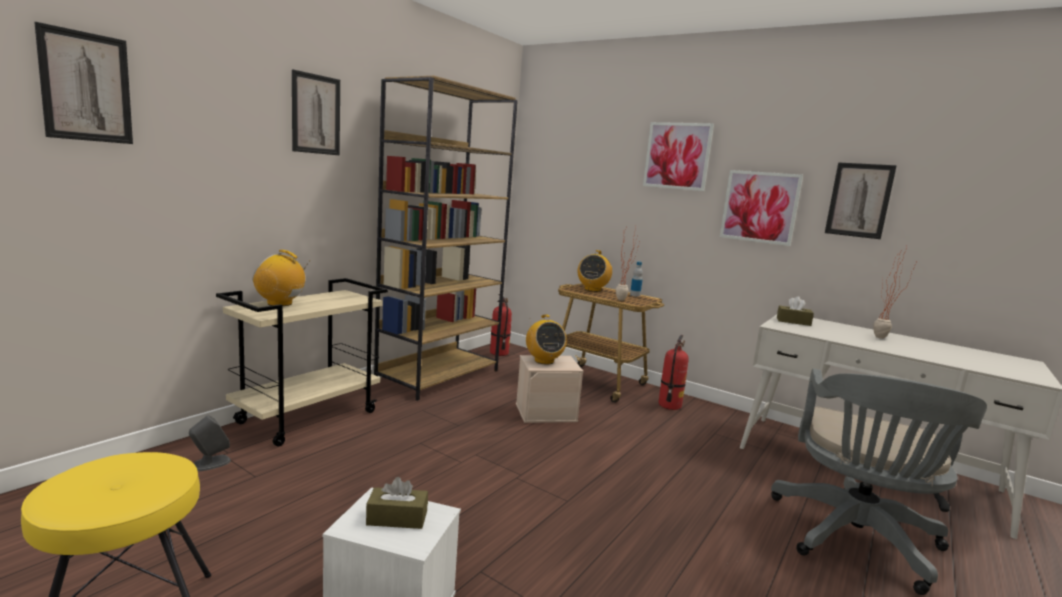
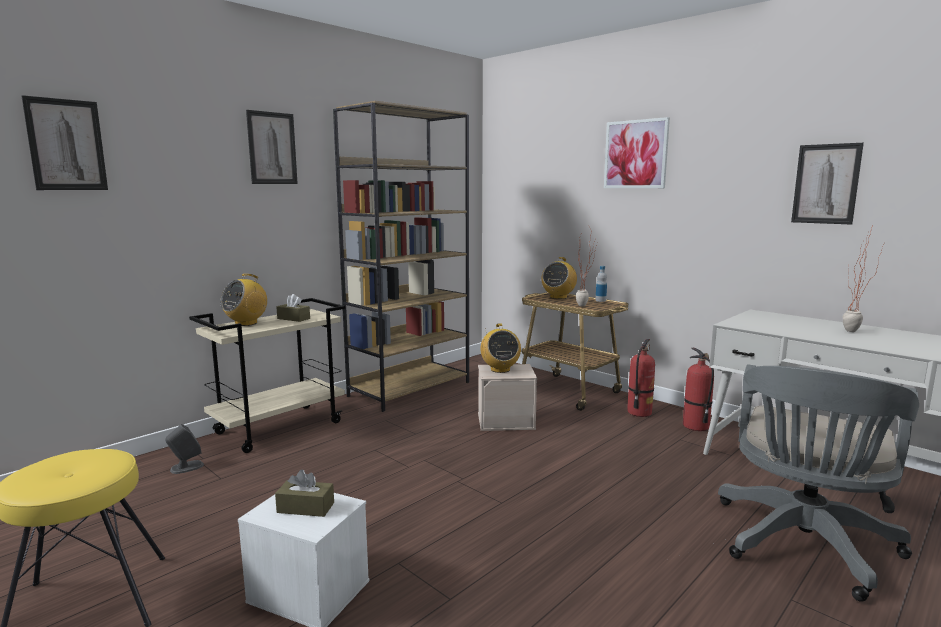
camera: 10 degrees right, 0 degrees up
radio [252,250,310,306] -> radio turned 75 degrees counterclockwise [220,274,267,326]
fire extinguisher [490,294,512,356] -> fire extinguisher moved to [683,348,714,431]
picture [720,170,803,246] -> none
brown tissue box [777,296,814,326] -> brown tissue box moved to [276,294,310,322]

